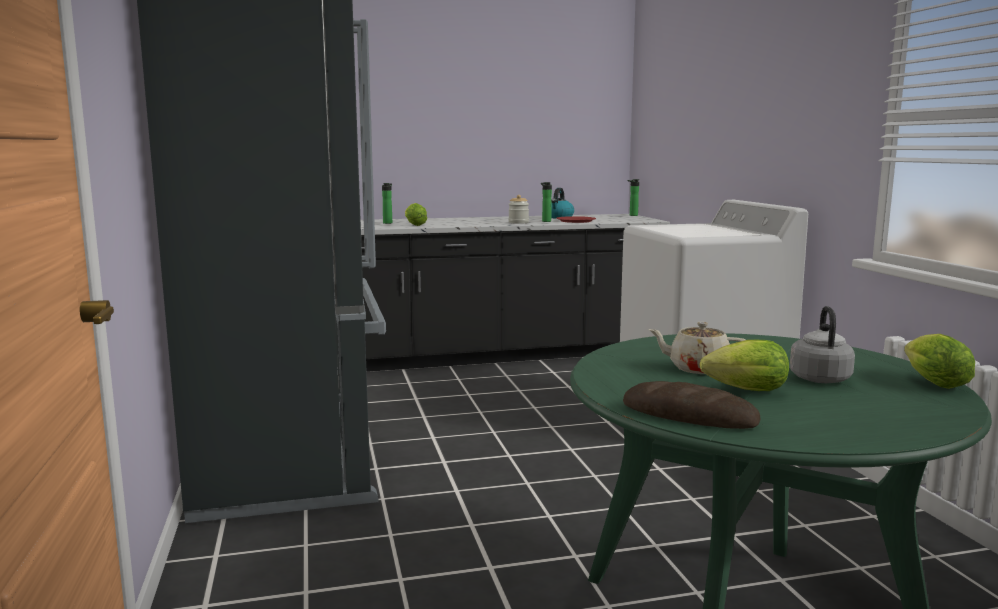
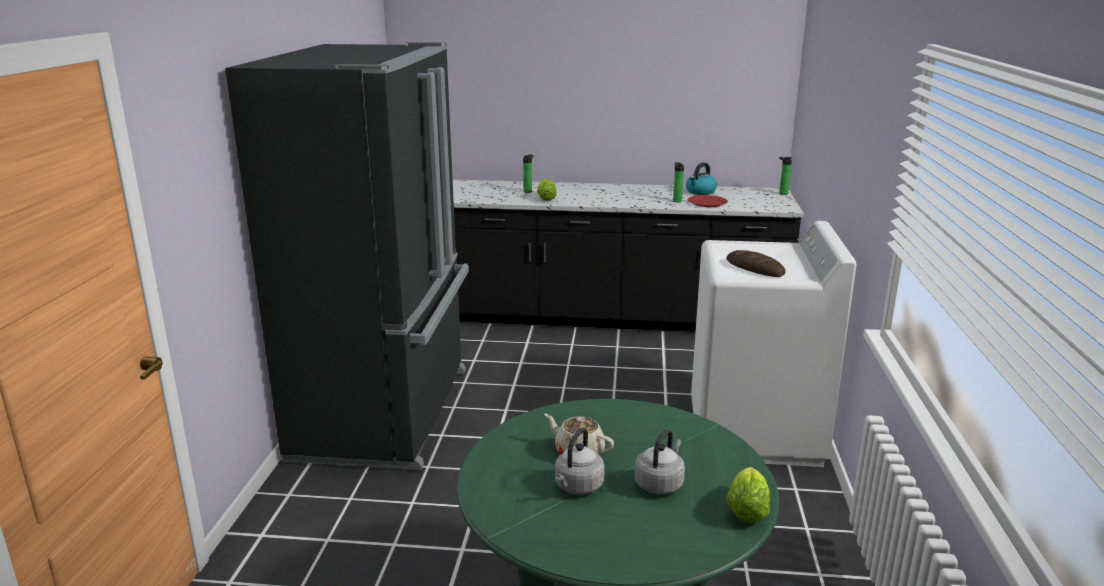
camera: 20 degrees right, 10 degrees up
jar [508,195,529,224] -> none
bread [623,381,761,429] -> bread moved to [726,250,786,277]
lettuce [699,340,789,391] -> grey kettle [555,428,605,495]

